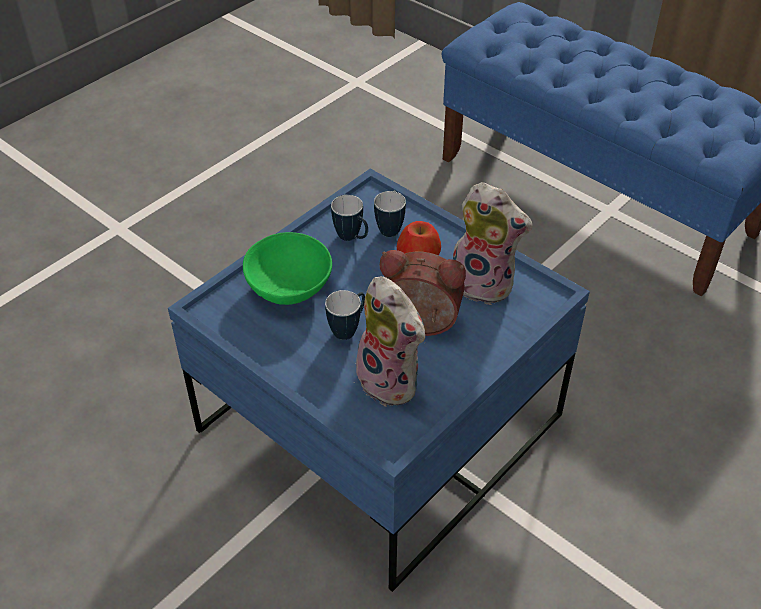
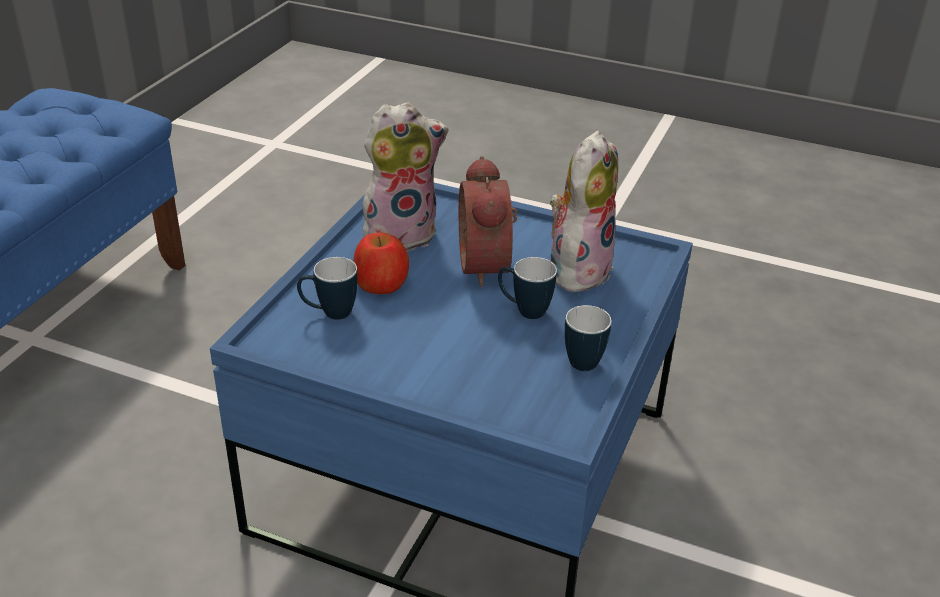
camera: 110 degrees left, 10 degrees down
green bowl [243,232,332,305] -> none
mug [331,195,368,241] -> mug moved to [565,305,611,371]
plush toy [453,182,533,305] -> plush toy turned 60 degrees clockwise [362,102,449,251]

